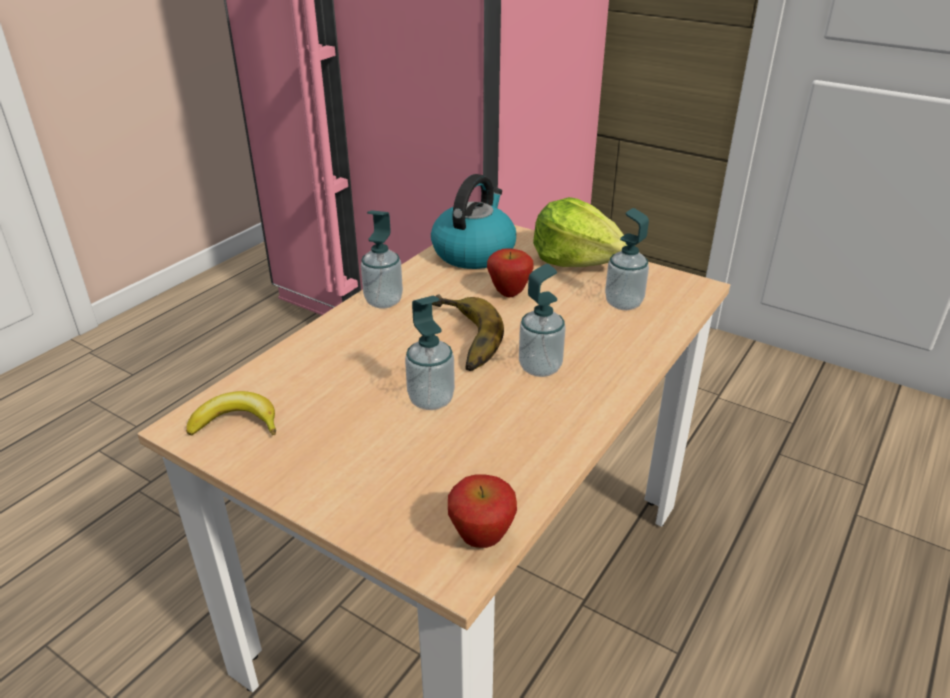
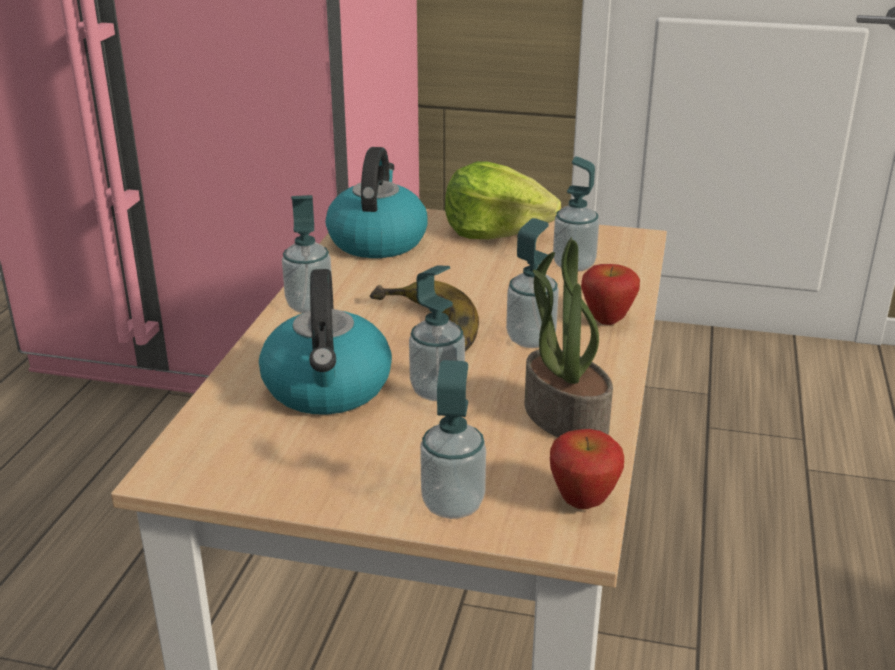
camera: 20 degrees left, 5 degrees down
banana [186,391,276,436] -> none
apple [487,248,534,297] -> apple moved to [581,264,640,325]
none -> kettle [259,269,392,415]
none -> soap dispenser [420,360,486,519]
none -> potted plant [525,237,613,437]

